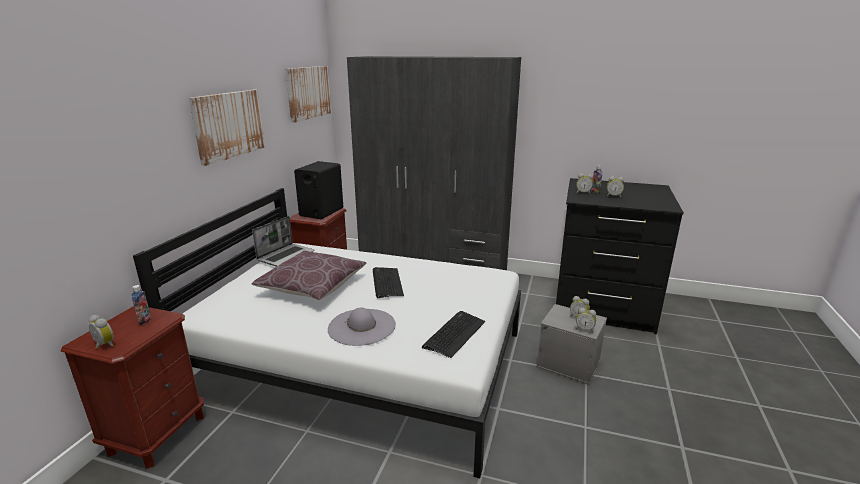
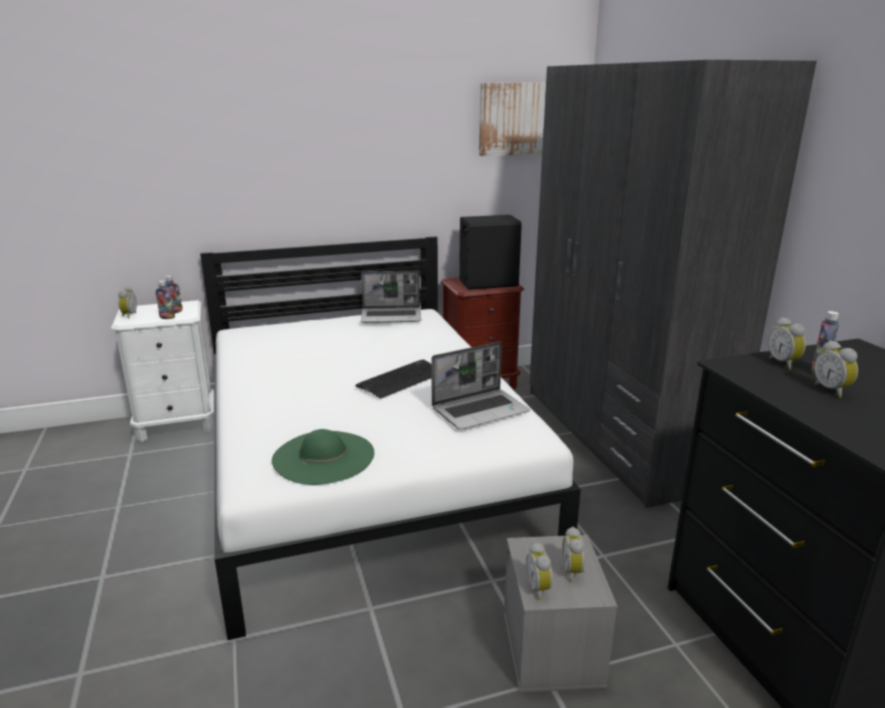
camera: 55 degrees right, 0 degrees up
brown nightstand [61,306,204,469] -> white nightstand [111,300,214,442]
picture [189,90,265,166] -> none
brown pillow [252,251,366,300] -> none
grey hat [328,308,396,346] -> none
keyboard [422,311,485,358] -> green hat [272,429,374,485]
none -> bottle [156,280,175,319]
none -> laptop [431,342,530,430]

